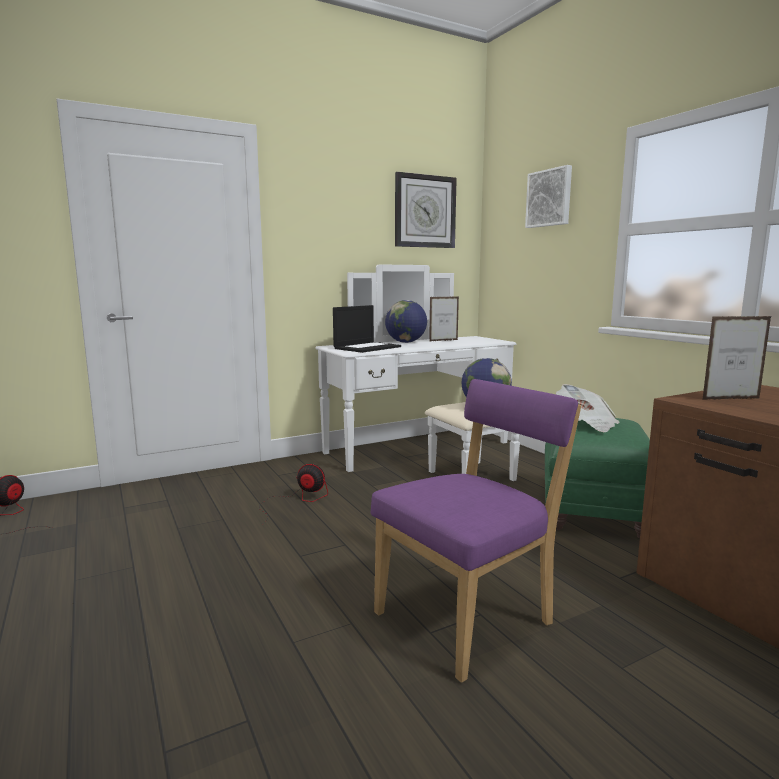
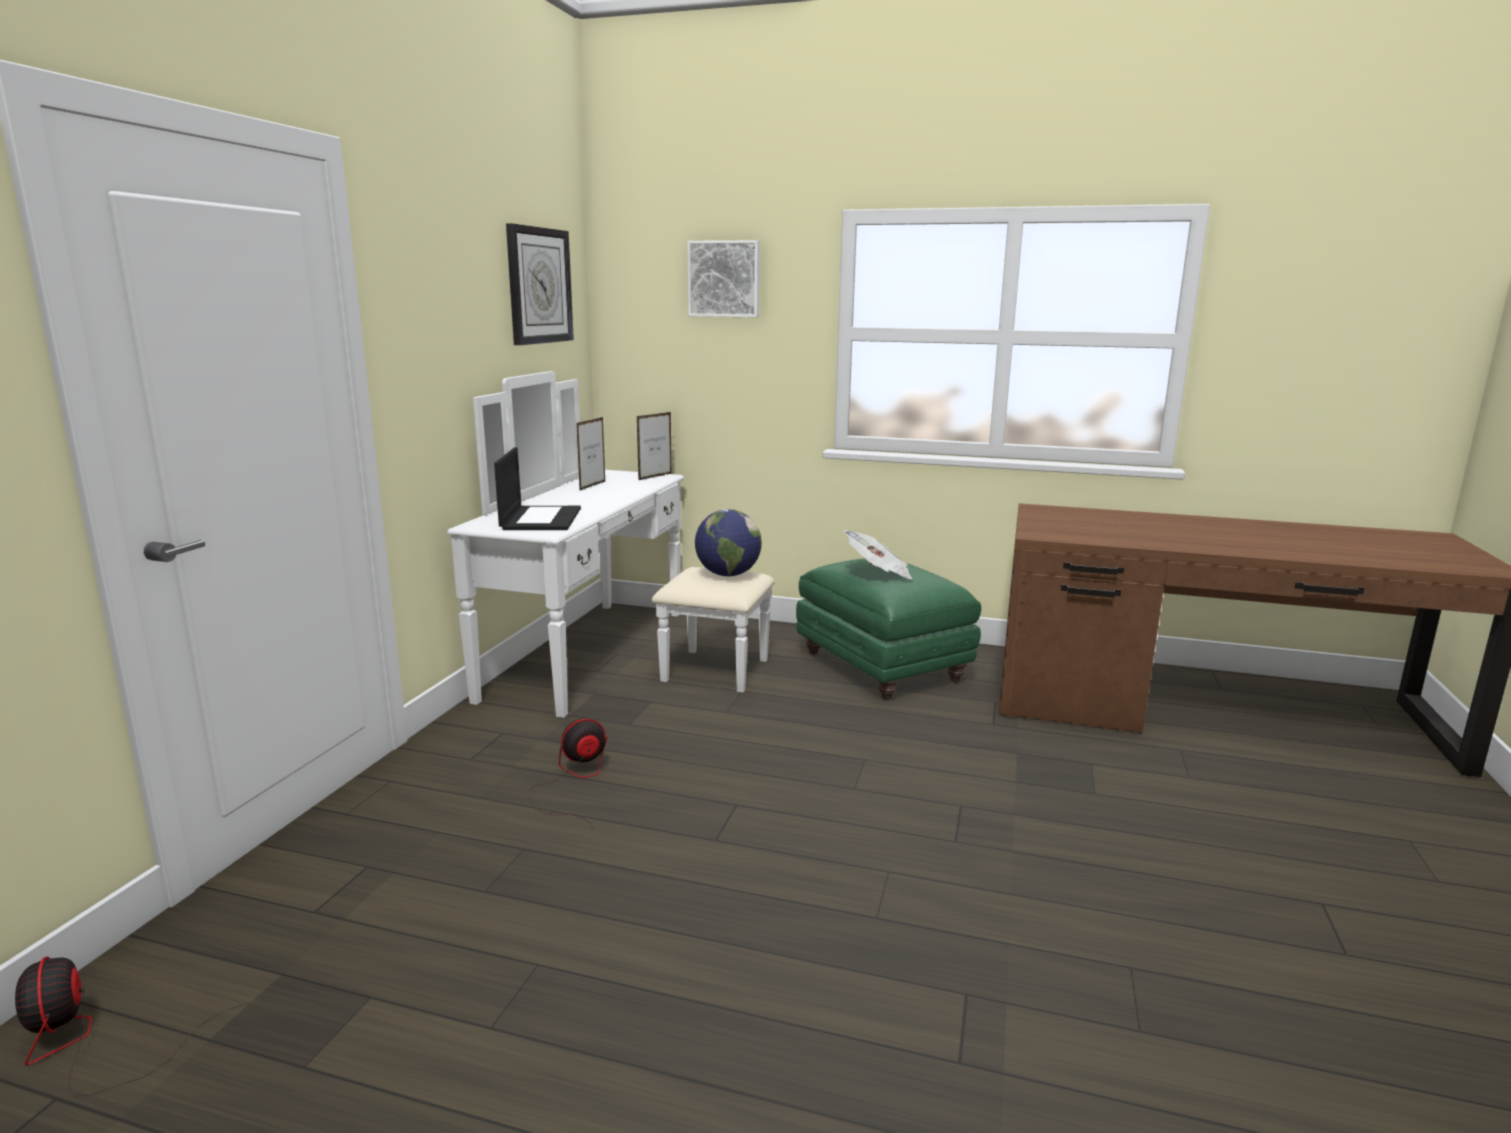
camera: 45 degrees left, 5 degrees up
purple chair [370,379,581,683] -> none
globe [385,300,427,343] -> none
picture frame [702,316,771,400] -> picture frame moved to [637,412,672,481]

